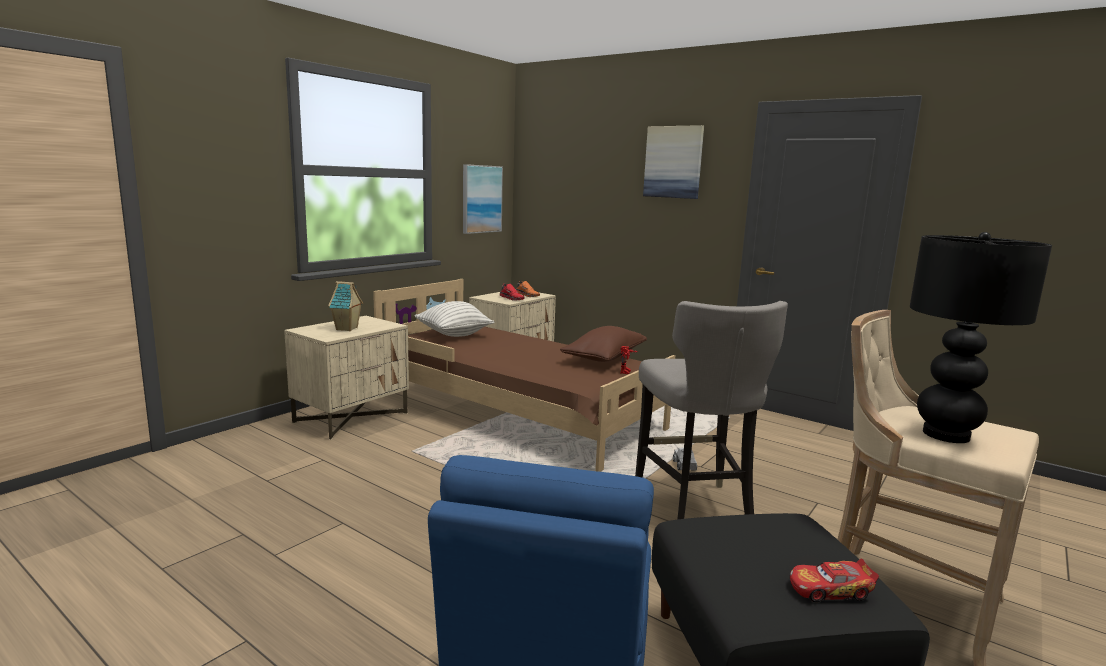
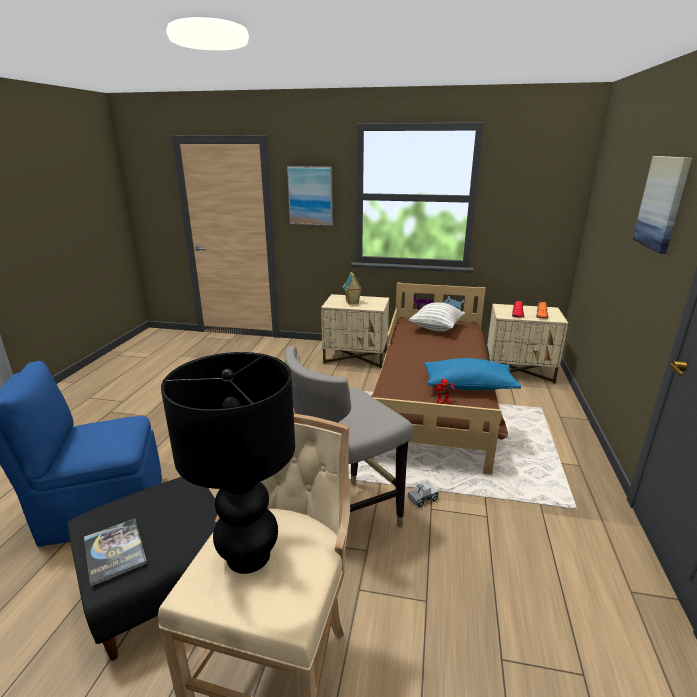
camera: 65 degrees right, 10 degrees up
picture [463,164,503,234] -> picture moved to [287,166,333,226]
brown pillow [560,326,647,362] -> blue pillow [424,358,521,390]
toy car [790,559,879,602] -> book [84,518,147,586]

